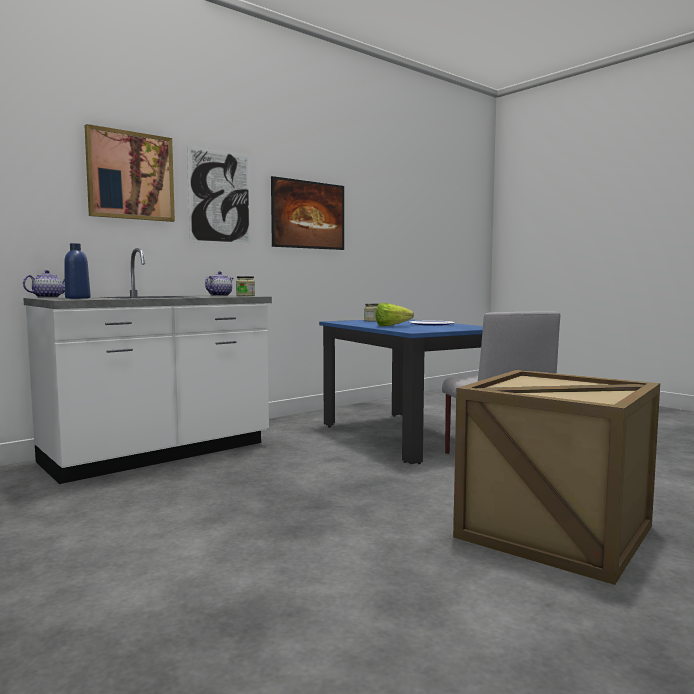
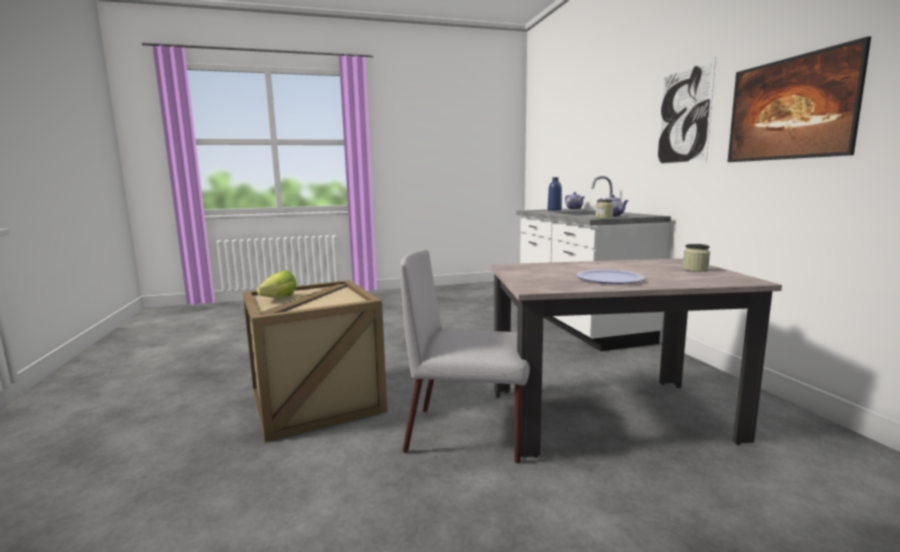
camera: 115 degrees right, 5 degrees up
picture [85,124,175,222] -> none
blue dining table [319,319,483,464] -> beige dining table [490,258,782,458]
lettuce [376,303,414,326] -> lettuce moved to [257,270,296,297]

